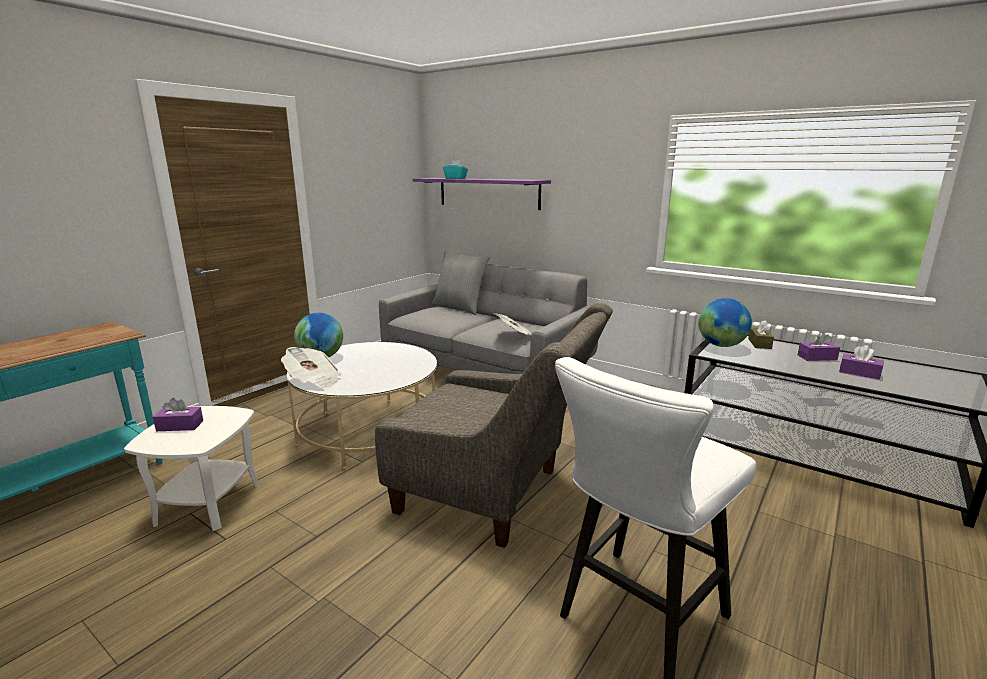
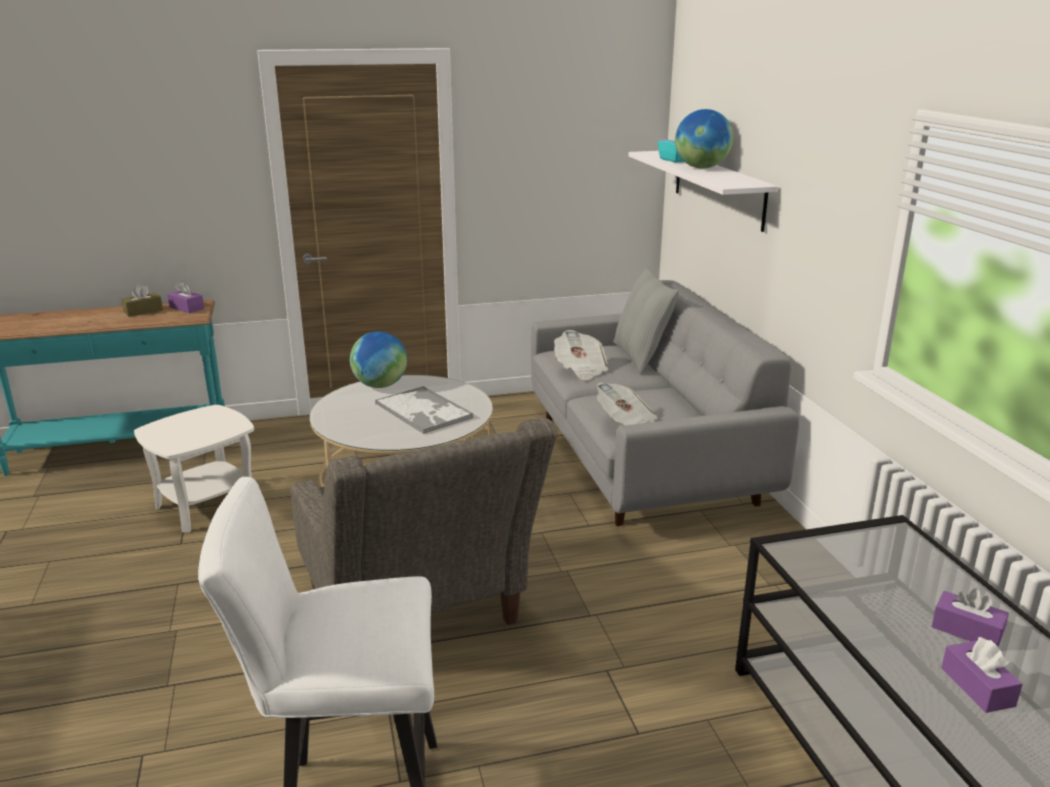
camera: 40 degrees right, 5 degrees up
purple tissue box [153,398,203,431] -> purple tissue box moved to [167,281,204,313]
newspaper [281,347,341,389] -> newspaper moved to [554,330,608,381]
purple shelf [413,178,551,210] -> white shelf [628,151,778,232]
globe [699,298,752,347] -> globe moved to [675,109,733,169]
brown tissue box [748,320,774,349] -> brown tissue box moved to [121,284,163,317]
none -> tray [376,386,473,434]

